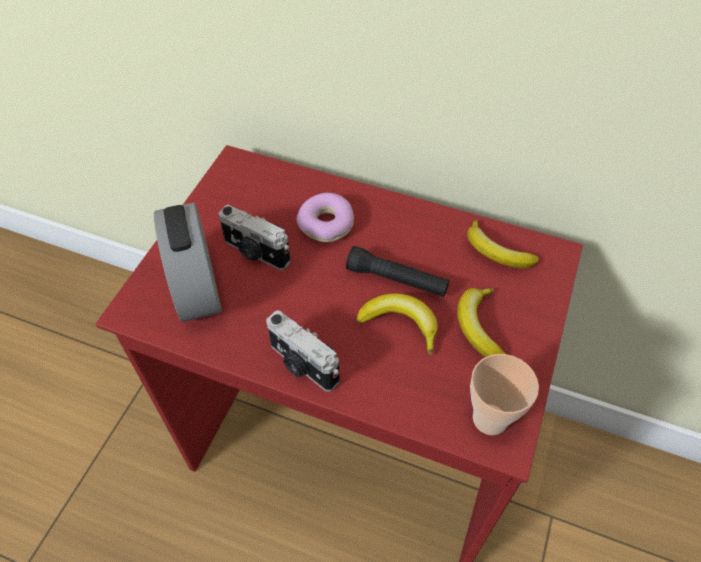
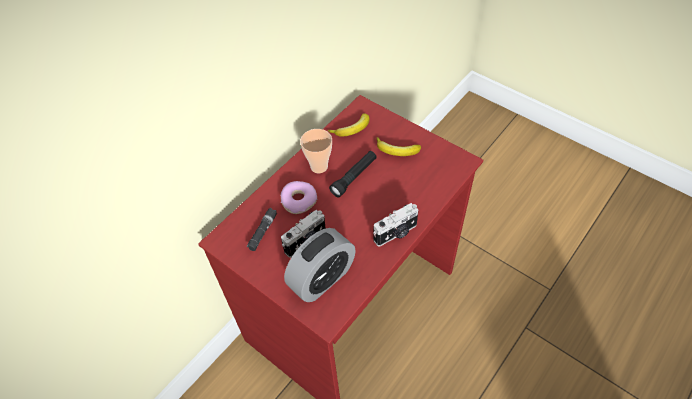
camera: 70 degrees left, 0 degrees up
alarm clock [154,203,222,322] -> alarm clock turned 45 degrees counterclockwise [284,228,356,302]
banana [356,293,438,356] -> none
cup [470,354,539,435] -> cup moved to [300,129,332,173]
none -> black flashlight [247,208,277,251]

